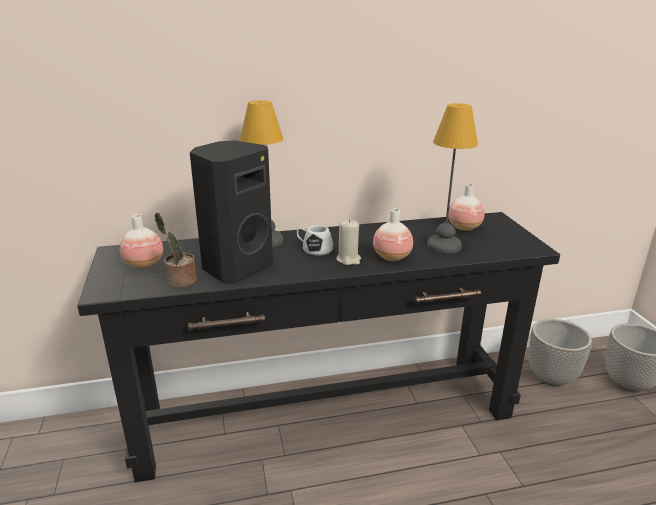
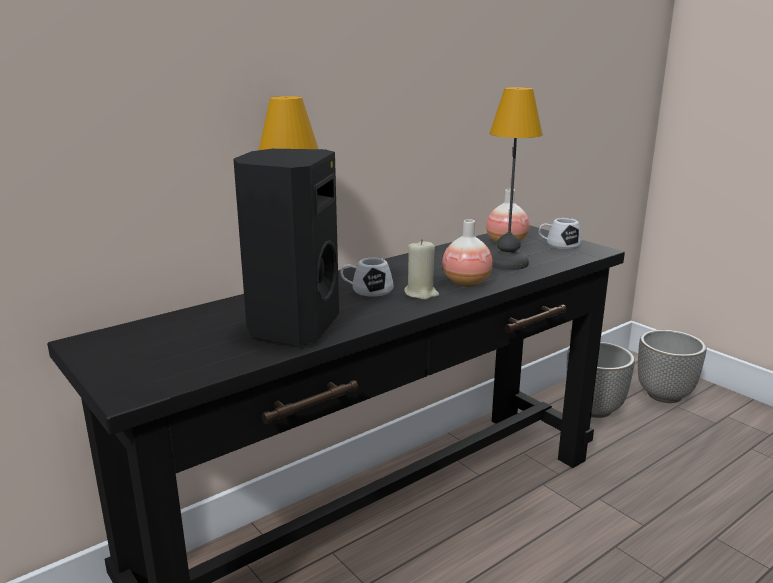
camera: 25 degrees left, 5 degrees down
vase [120,214,163,269] -> none
potted plant [155,212,196,288] -> none
none -> white mug [539,218,582,249]

